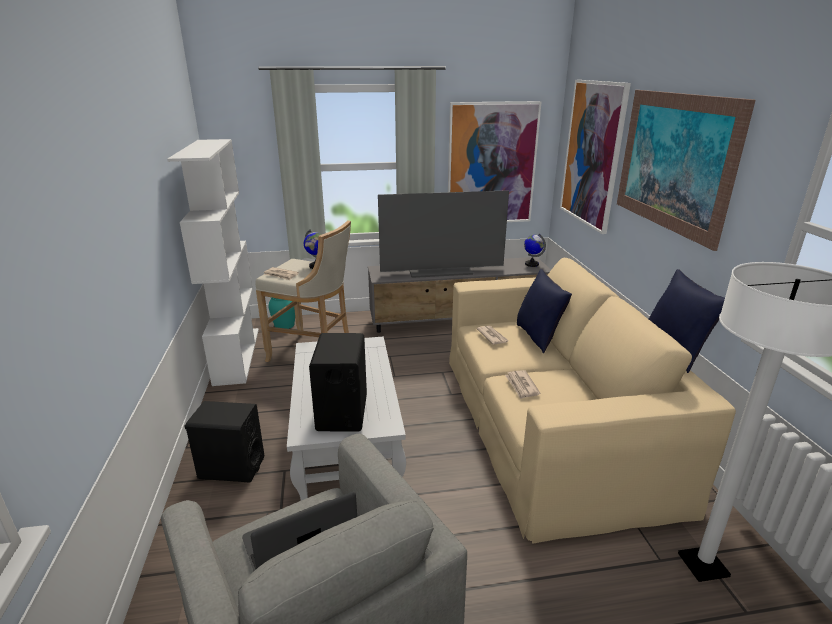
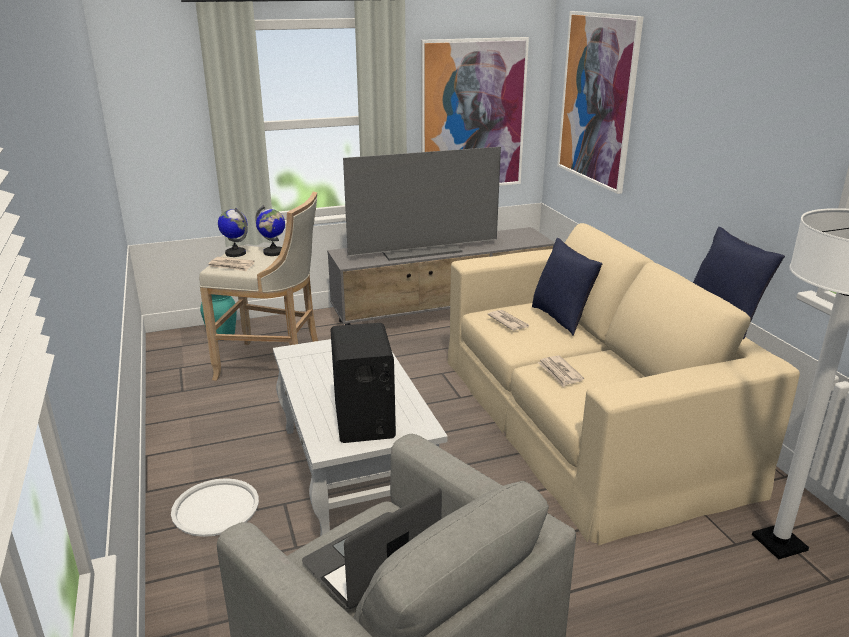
camera: 10 degrees left, 0 degrees up
white bookcase [167,139,259,386] -> none
black speaker [184,401,264,483] -> white tray [171,478,259,537]
globe [524,234,546,267] -> globe moved to [218,207,248,257]
picture [617,90,756,251] -> none

